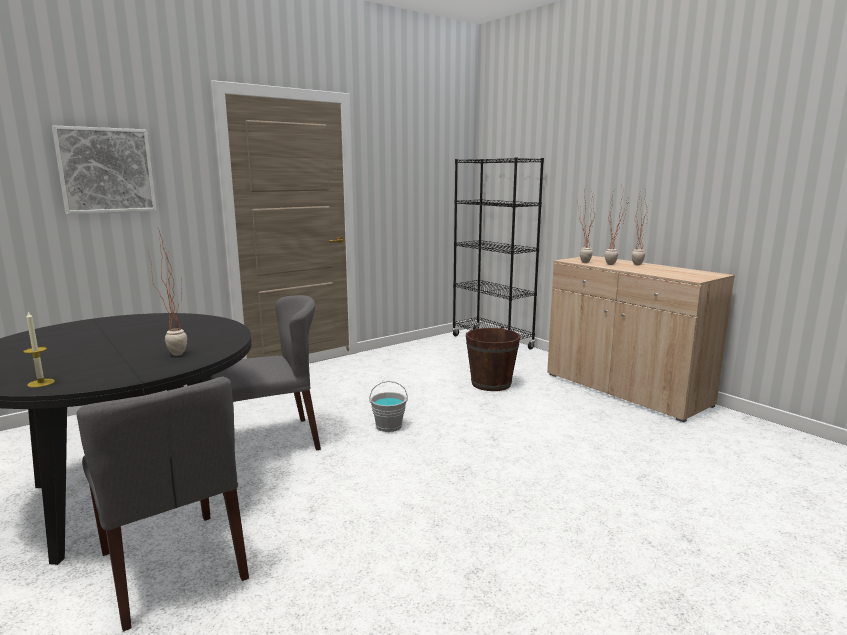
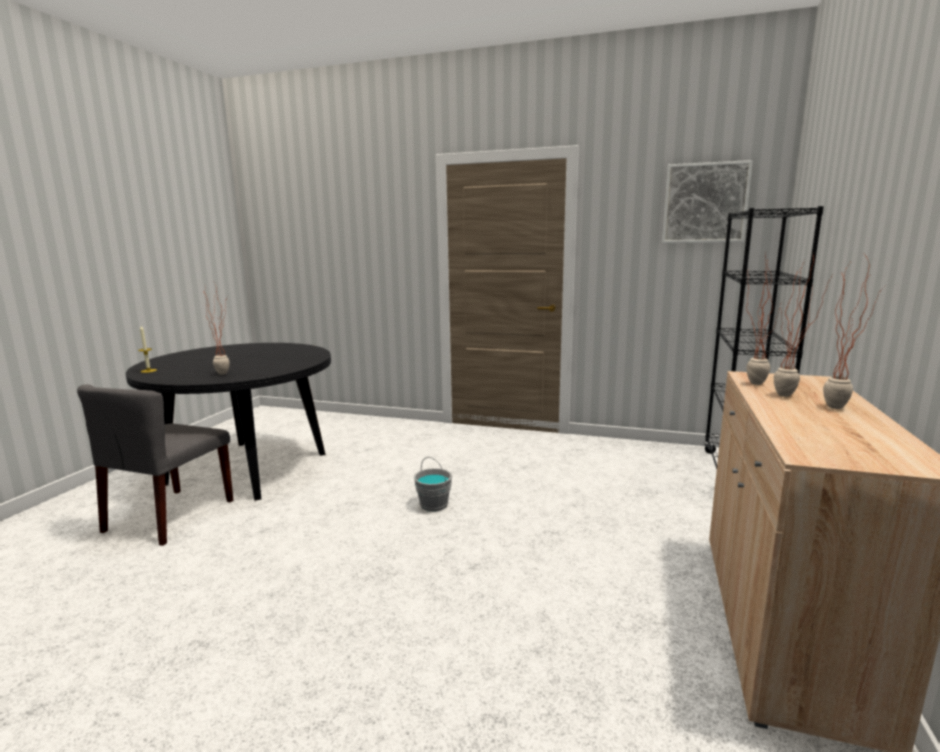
camera: 55 degrees right, 0 degrees up
picture [52,125,157,214] -> picture moved to [662,160,753,243]
grey chair [211,295,321,451] -> none
brown bucket [466,326,520,391] -> none

